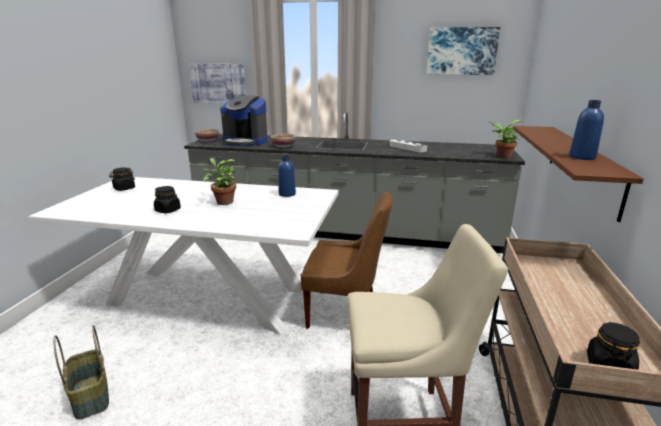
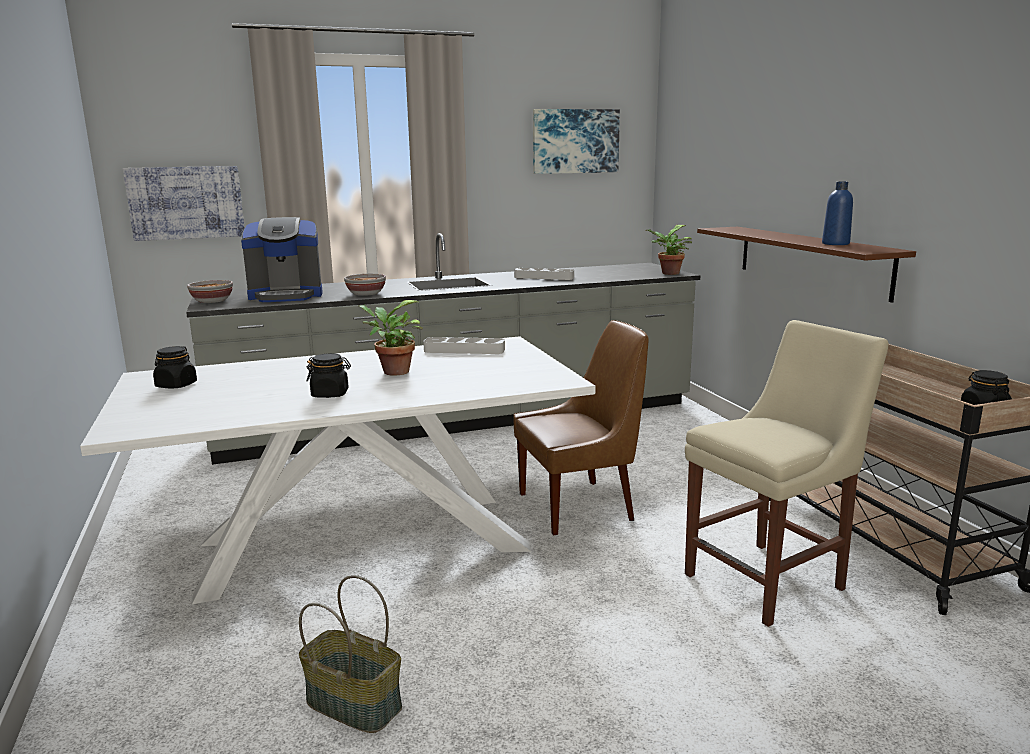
camera: 30 degrees left, 5 degrees down
blue bottle [278,155,296,197] -> grey tray [423,337,505,354]

